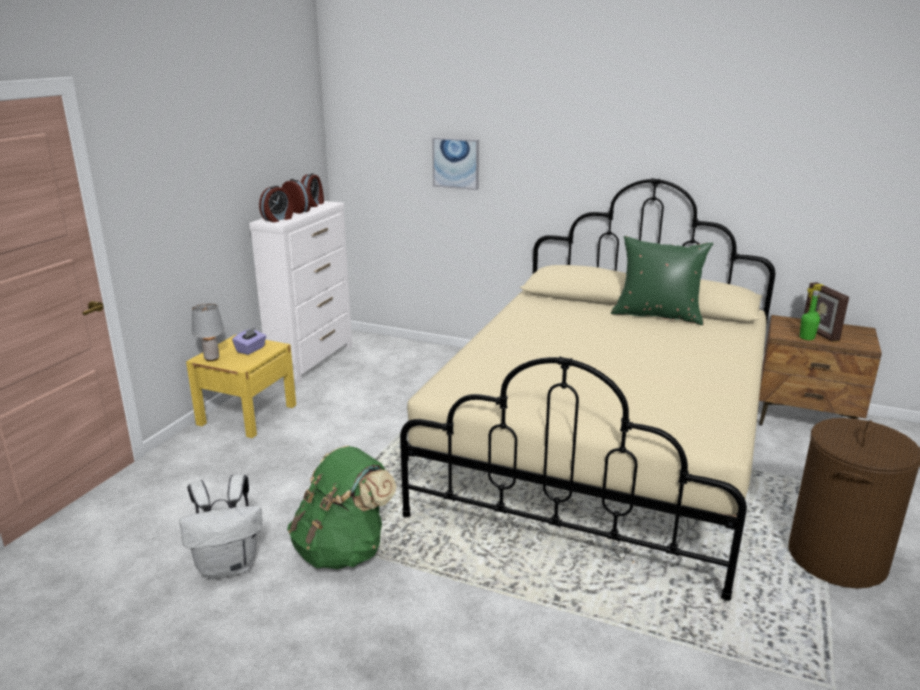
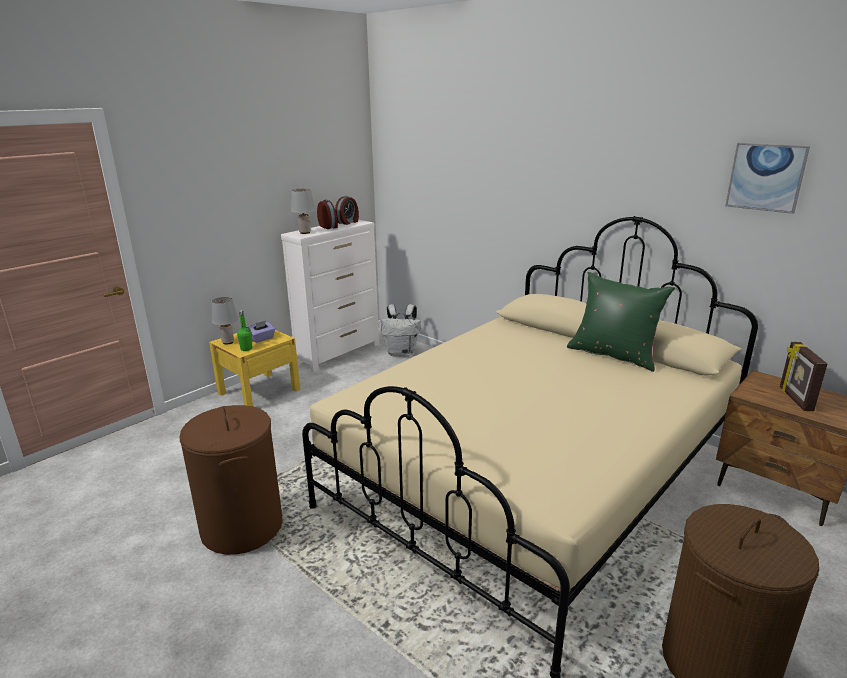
camera: 20 degrees right, 0 degrees up
white backpack [179,474,262,580] -> white backpack moved to [381,304,421,356]
alarm clock [259,185,293,222] -> grey table lamp [291,189,315,234]
green backpack [287,445,397,569] -> brown laundry basket [179,405,283,555]
picture [432,137,479,190] -> picture moved to [725,143,810,214]
green bottle [800,290,820,340] -> green bottle moved to [237,310,252,351]

